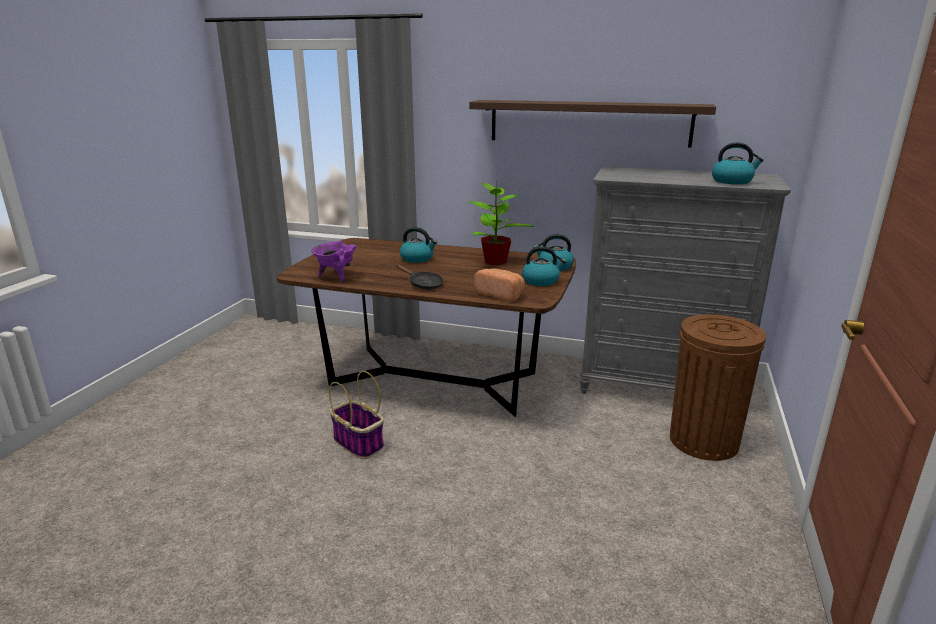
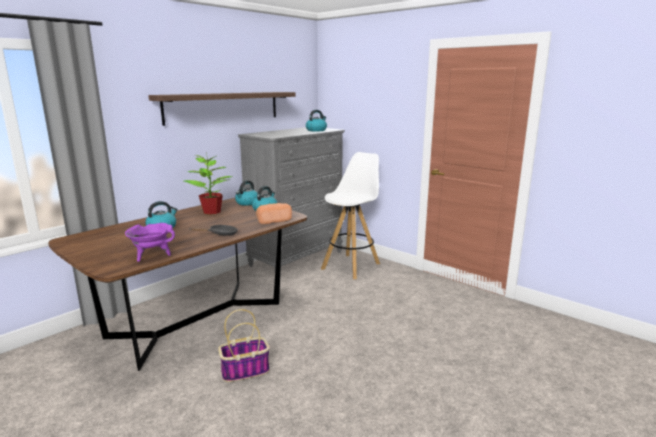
camera: 65 degrees left, 5 degrees down
brown trash can [670,314,766,461] -> white stool [321,152,380,279]

